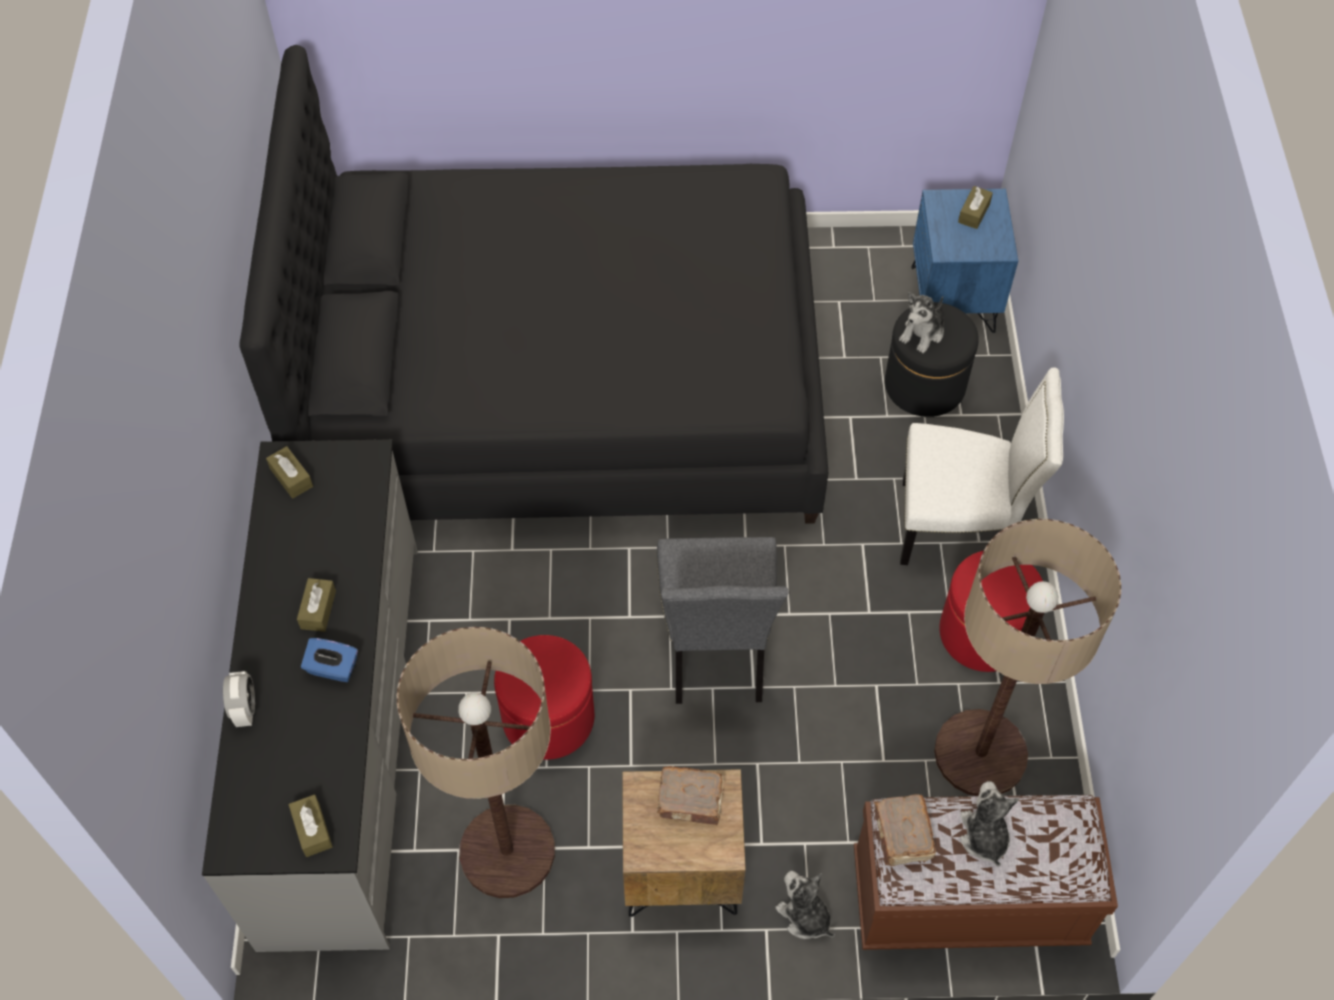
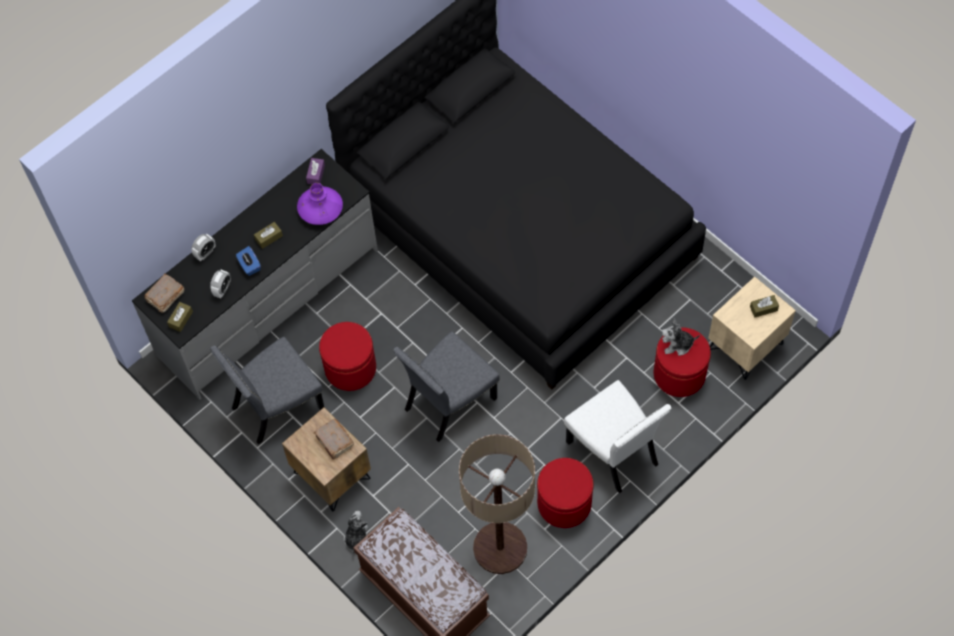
camera: 50 degrees right, 5 degrees up
brown tissue box [266,446,313,499] -> purple tissue box [306,158,325,184]
floor lamp [397,627,555,898] -> grey chair [210,337,325,444]
brown book [874,794,936,866] -> brown book moved to [144,273,184,313]
black ottoman [885,302,979,417] -> red ottoman [654,328,711,397]
blue nightstand [912,189,1018,333] -> beige nightstand [708,277,796,380]
plush toy [960,781,1019,867] -> none
none -> alarm clock [210,270,231,299]
none -> purple vase [297,183,343,225]

